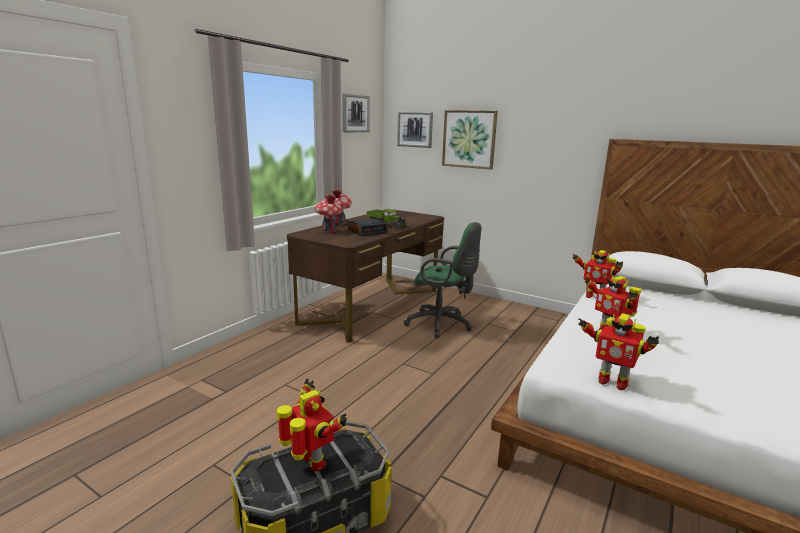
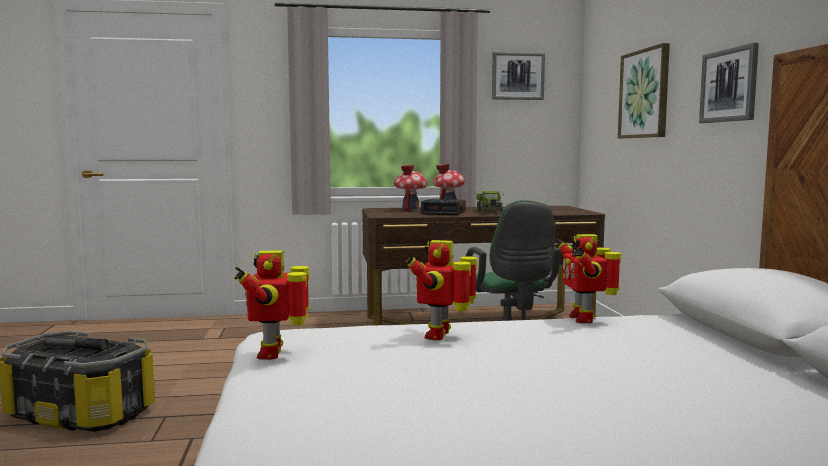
camera: 50 degrees right, 10 degrees down
toy robot [277,379,347,471] -> flashlight [44,338,108,351]
picture [397,112,433,148] -> picture moved to [699,43,759,123]

